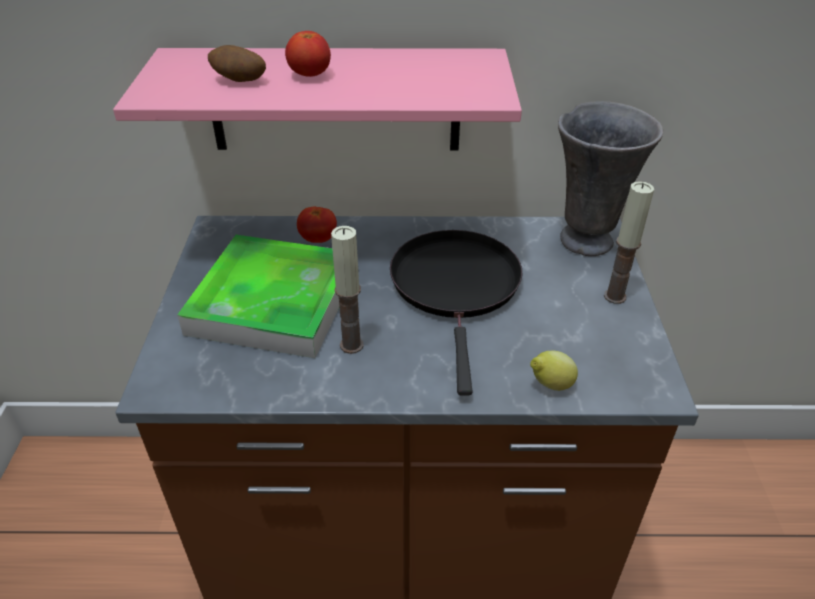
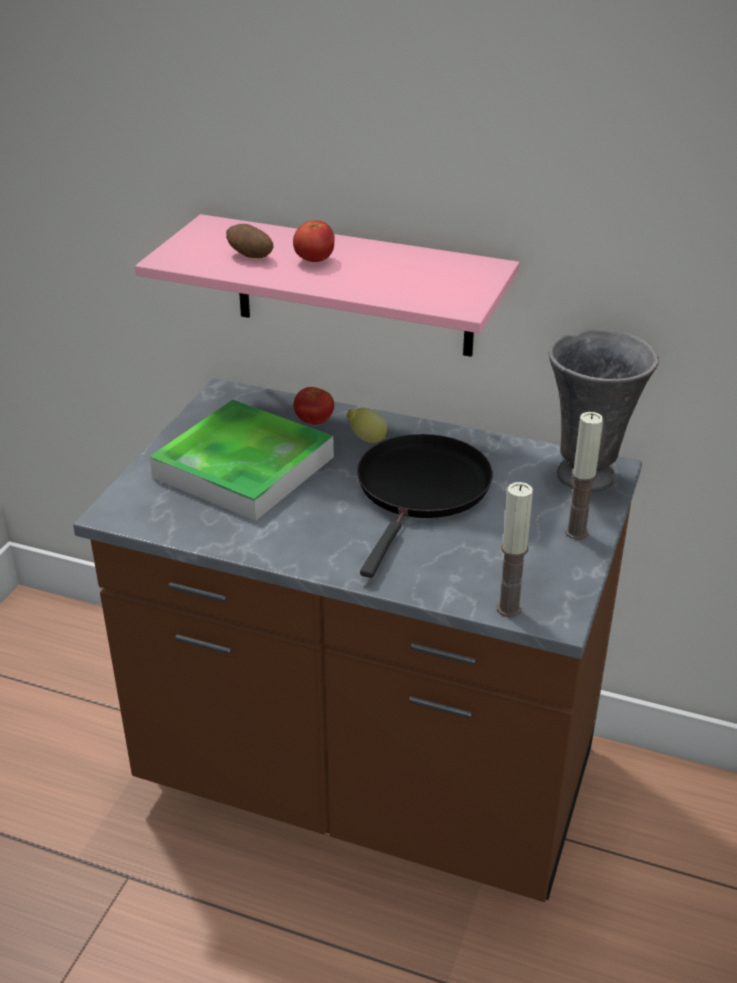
camera: 20 degrees right, 5 degrees down
candle [331,226,364,354] -> candle moved to [497,482,533,617]
lemon [530,351,578,391] -> lemon moved to [347,408,387,443]

